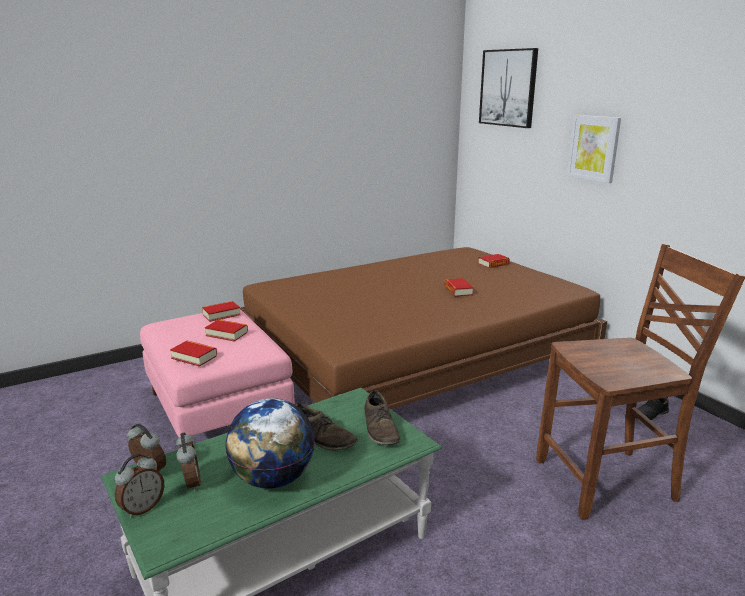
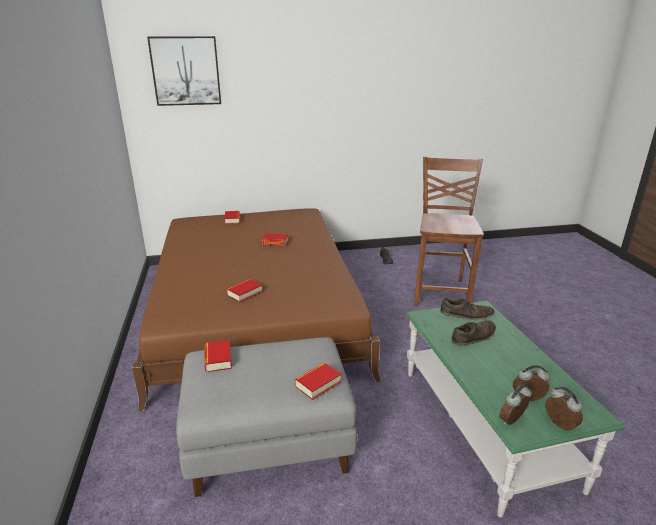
camera: 70 degrees left, 5 degrees up
pink ottoman [140,310,294,443] -> grey ottoman [176,337,357,497]
book [205,319,248,342] -> book moved to [227,279,263,302]
globe [225,398,315,489] -> none
picture [567,115,621,183] -> none

